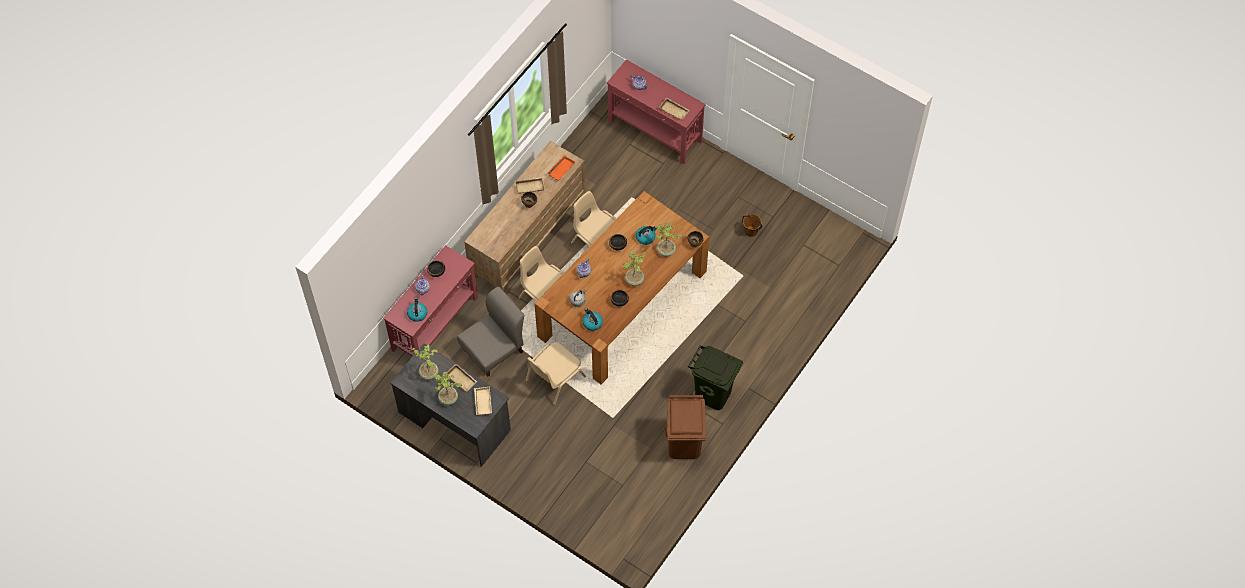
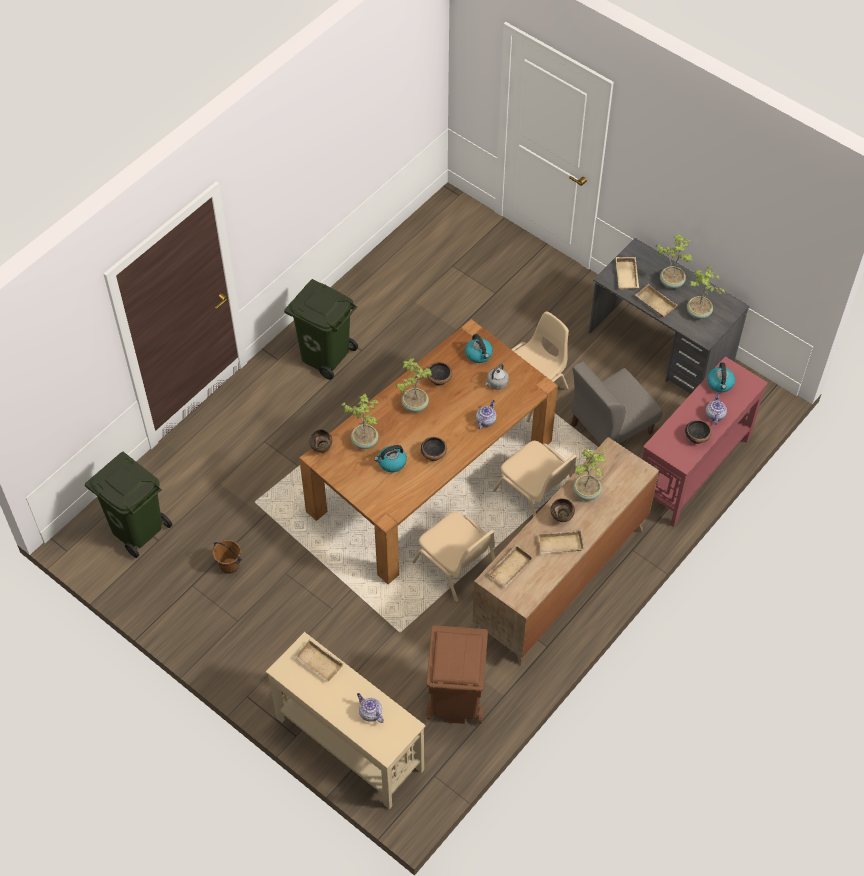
camera: 175 degrees left, 5 degrees down
orange tray [547,155,575,181] -> beige tray [488,544,534,587]
red console table [607,60,706,164] -> beige console table [266,632,426,809]
brown trash can [665,395,706,459] -> brown trash can moved to [426,625,488,724]
none -> green trash can [85,451,172,558]
none -> potted plant [573,447,607,501]

